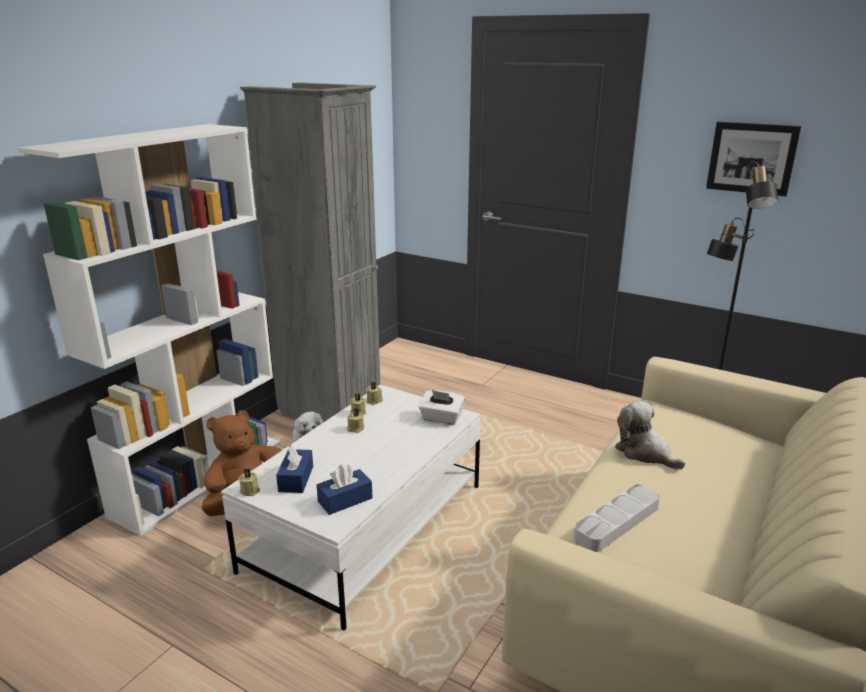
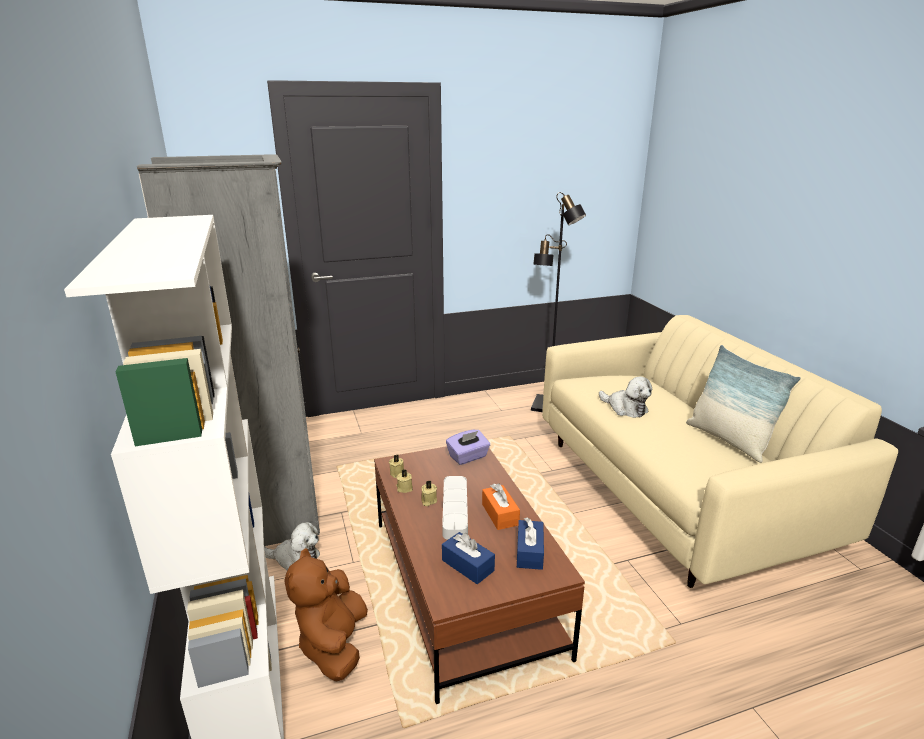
camera: 50 degrees left, 0 degrees up
white coffee table [221,385,481,630] -> brown coffee table [374,446,585,704]
beige candle [238,468,260,496] -> none
white tissue box [419,390,465,425] -> purple tissue box [446,430,490,465]
grey tray [574,484,660,552] -> grey tray moved to [442,476,468,540]
plush toy [615,401,685,469] -> plush toy turned 135 degrees counterclockwise [599,376,652,418]
picture [706,122,801,196] -> none
none -> orange tissue box [482,483,520,530]
none -> pillow [686,345,801,463]

